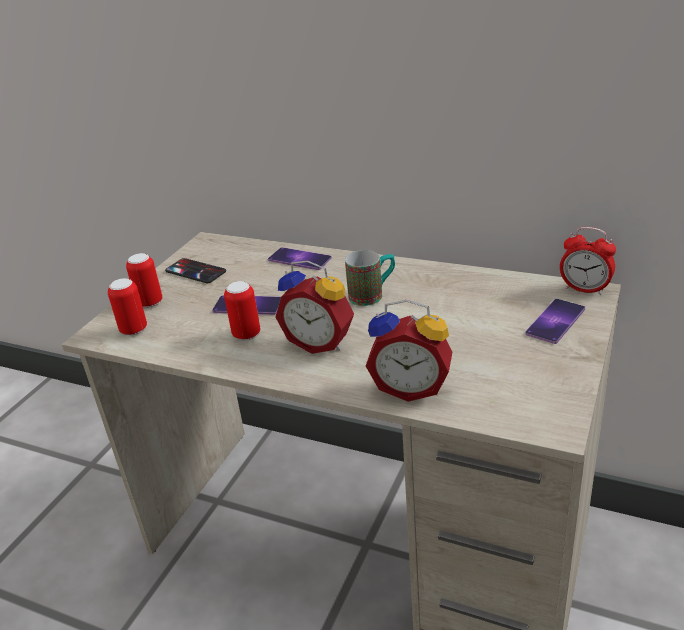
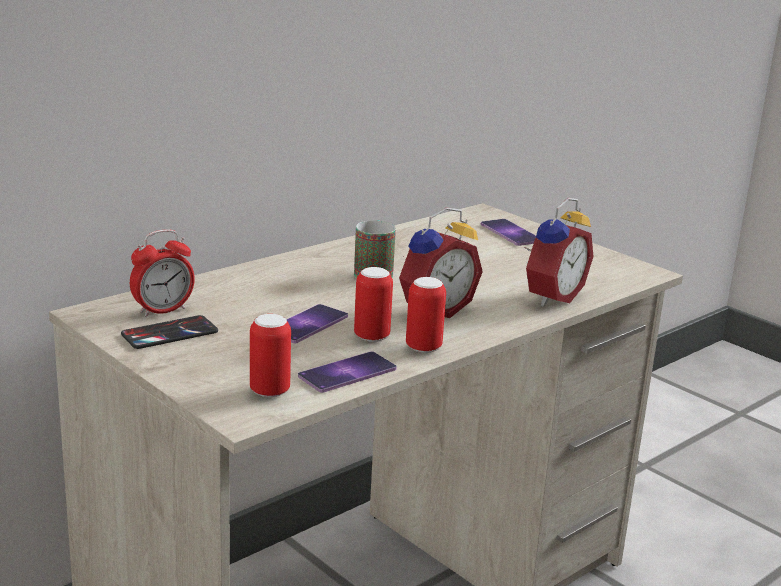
camera: 70 degrees left, 10 degrees down
can [126,253,163,308] -> can moved to [406,277,446,353]
phone [268,247,332,270] -> phone moved to [298,351,397,393]
alarm clock [560,227,616,295] -> alarm clock moved to [130,229,195,317]

